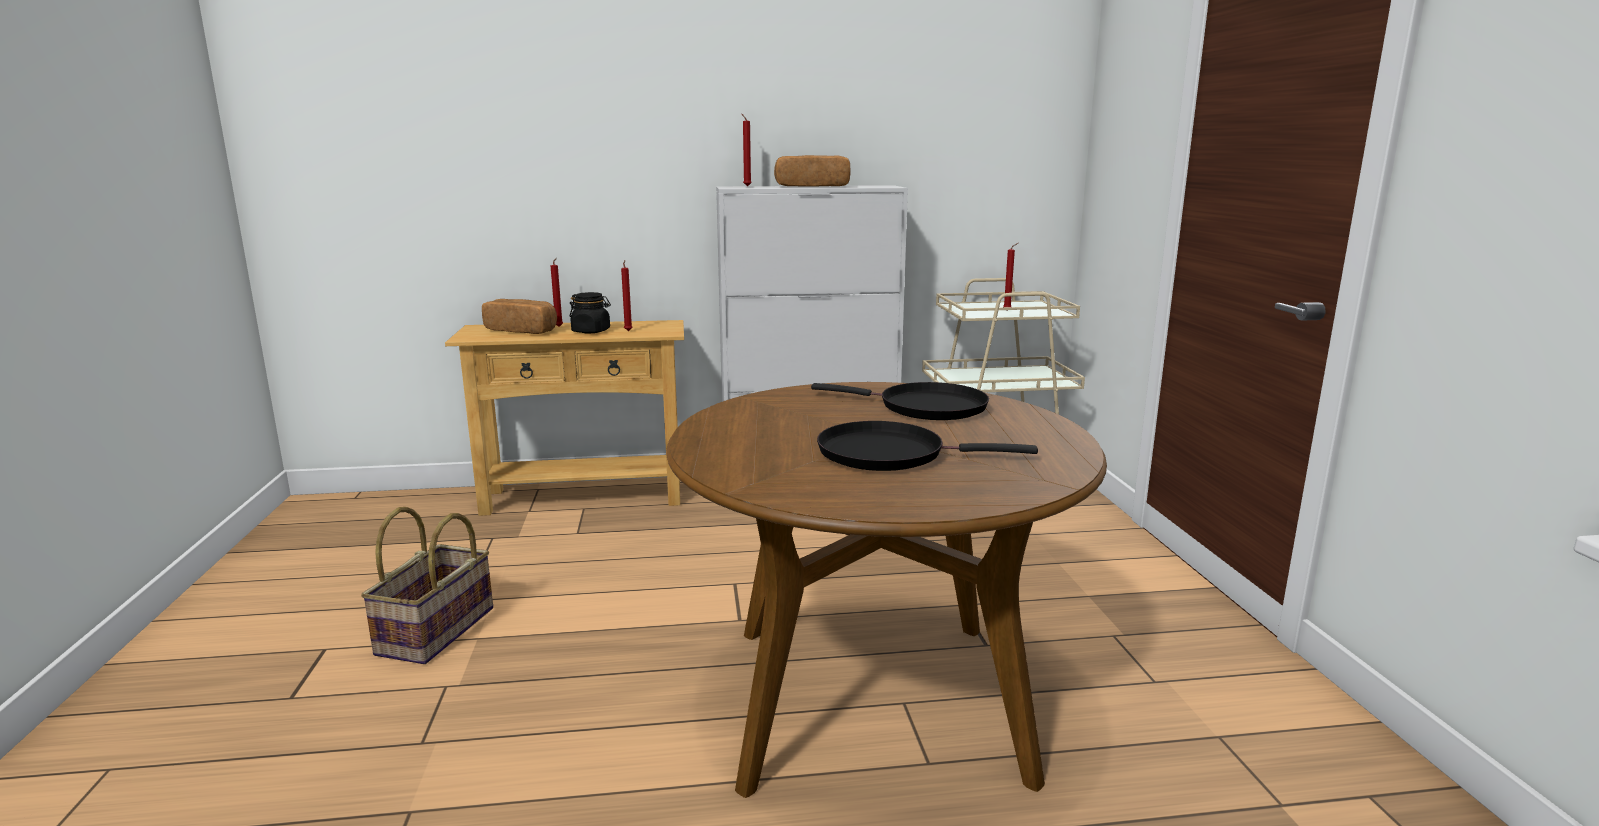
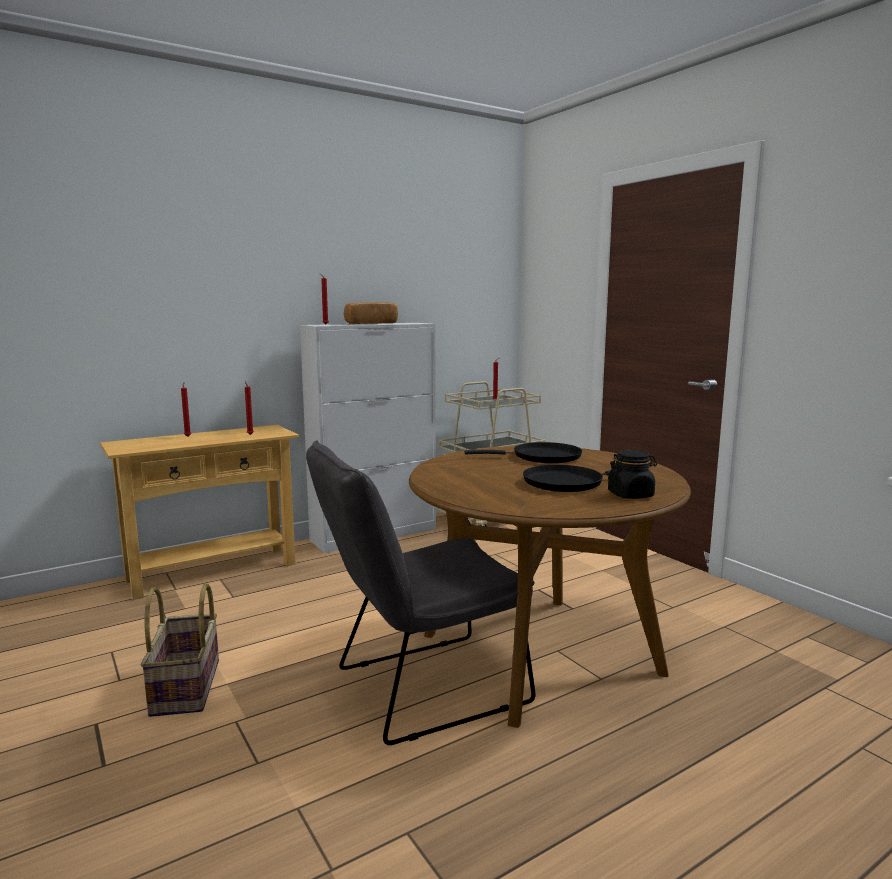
camera: 25 degrees left, 5 degrees down
bread [482,299,557,334] -> none
black jar [569,292,611,333] -> black jar moved to [608,450,657,499]
none -> grey chair [306,440,535,745]

